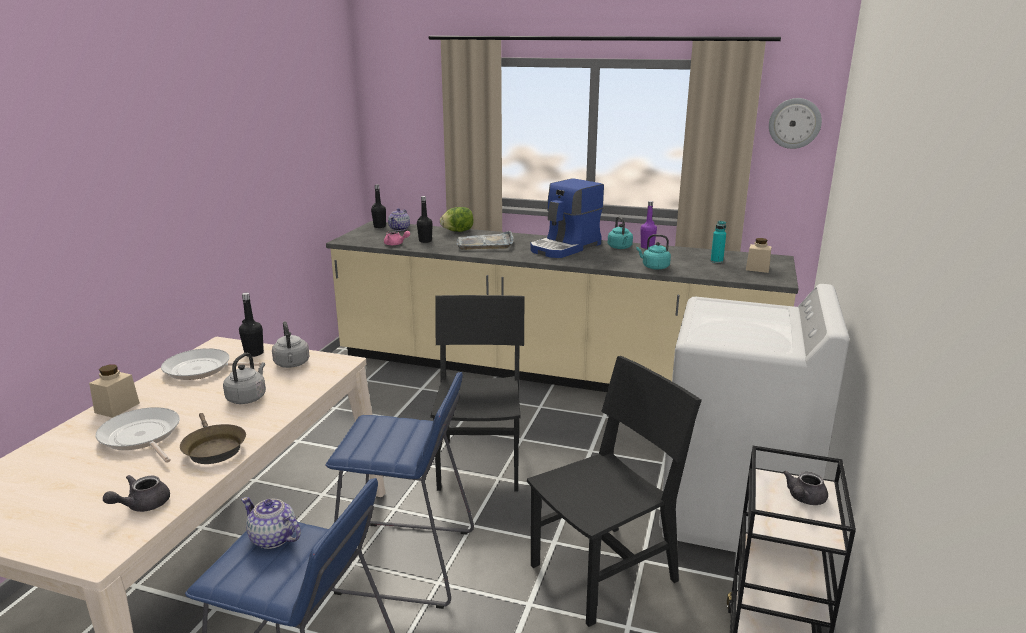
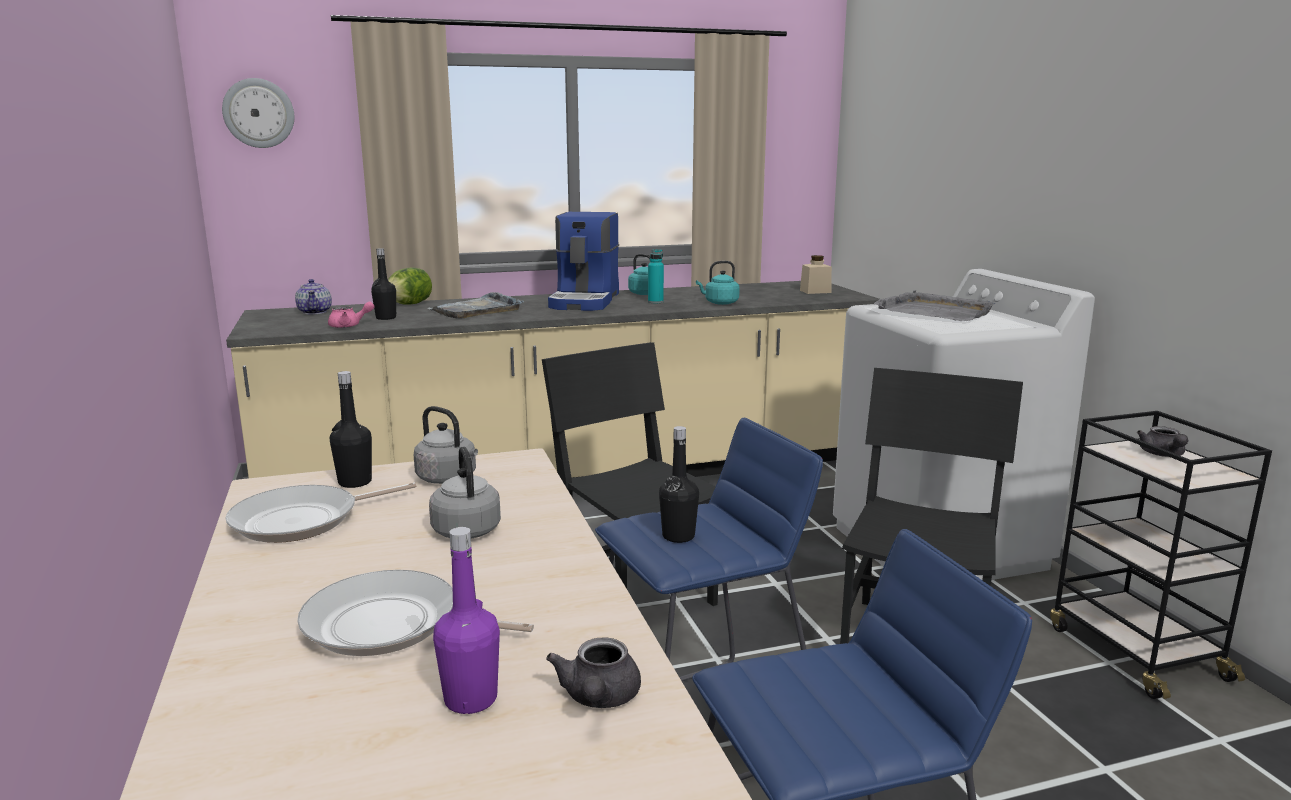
camera: 35 degrees left, 5 degrees down
beige jar [89,365,140,418] -> none
brown frying pan [180,413,246,464] -> none
teapot [241,497,301,549] -> none
black bottle [371,184,386,228] -> black bottle moved to [659,426,699,543]
purple bottle [641,201,657,249] -> purple bottle moved to [433,527,500,714]
turquoise bottle [711,221,726,263] -> turquoise bottle moved to [648,249,664,303]
wall clock [769,98,822,149] -> wall clock moved to [222,78,294,148]
none -> grey tray [874,290,995,321]

